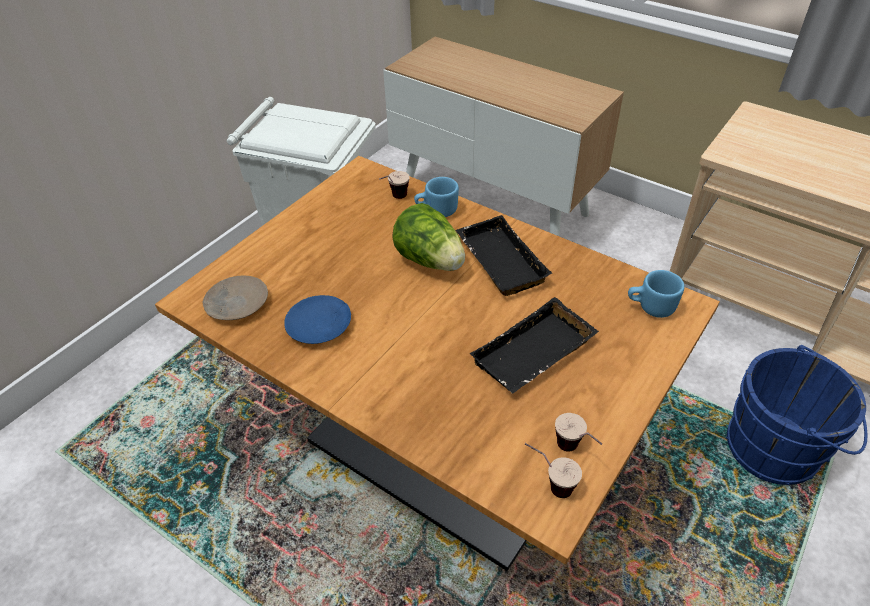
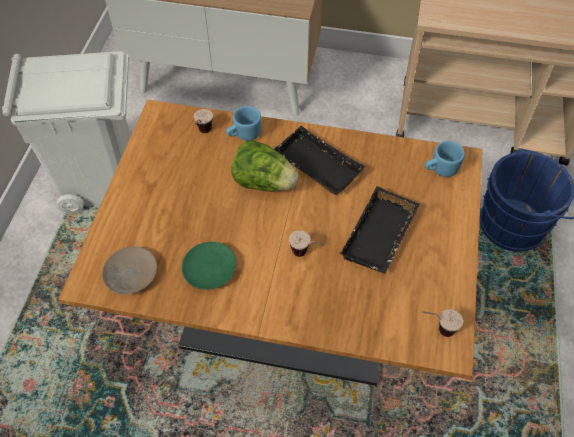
camera: 25 degrees left, 10 degrees up
blue plate [284,295,351,344] -> green plate [182,242,236,290]
cup [555,413,602,452] -> cup moved to [289,230,325,257]

